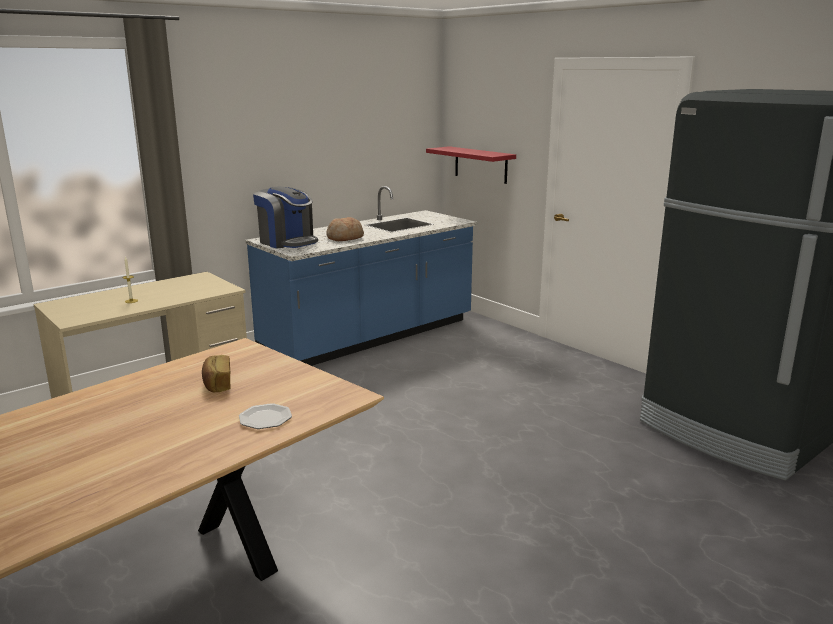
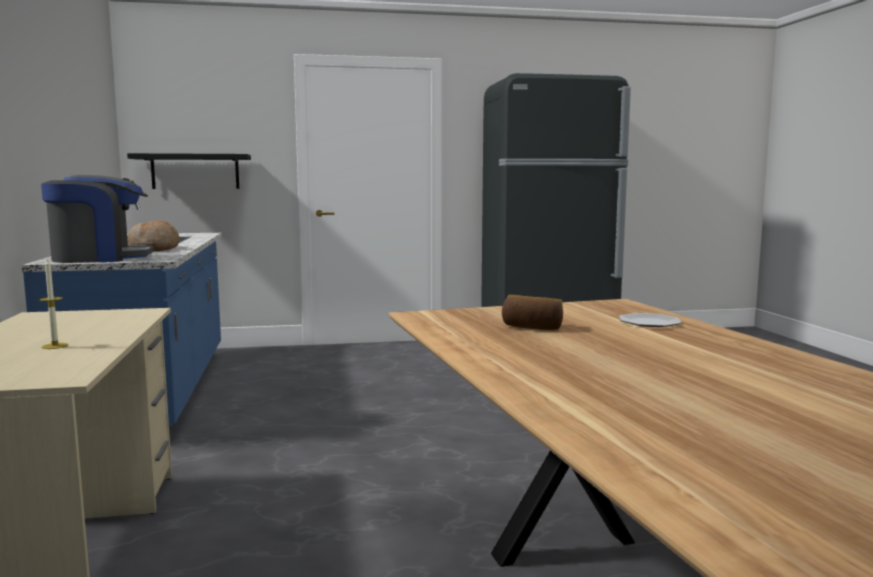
camera: 60 degrees left, 10 degrees down
red shelf [426,146,516,184] -> black shelf [127,153,251,189]

